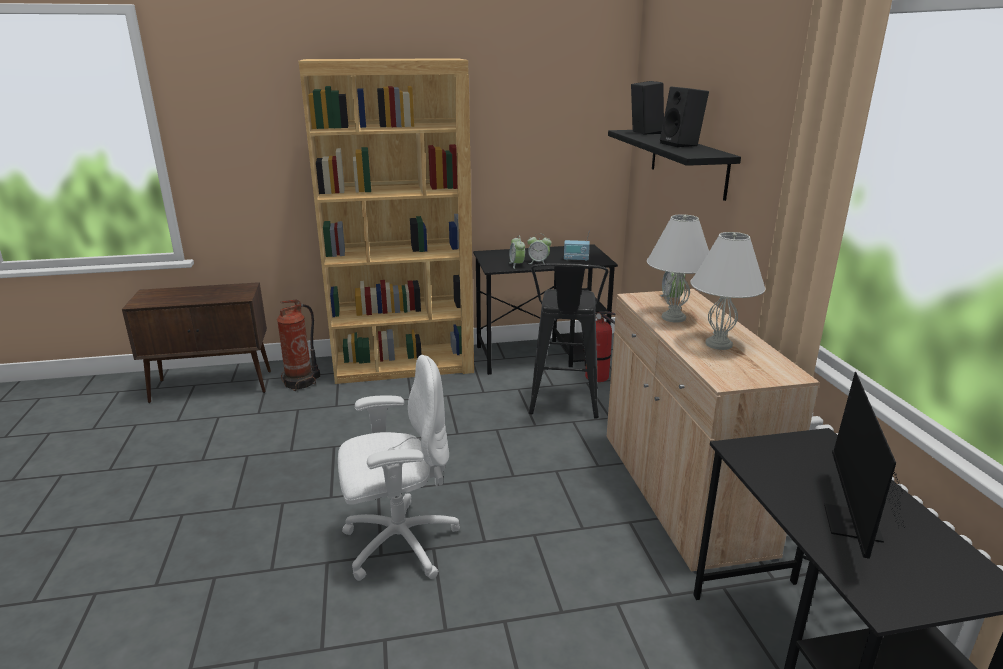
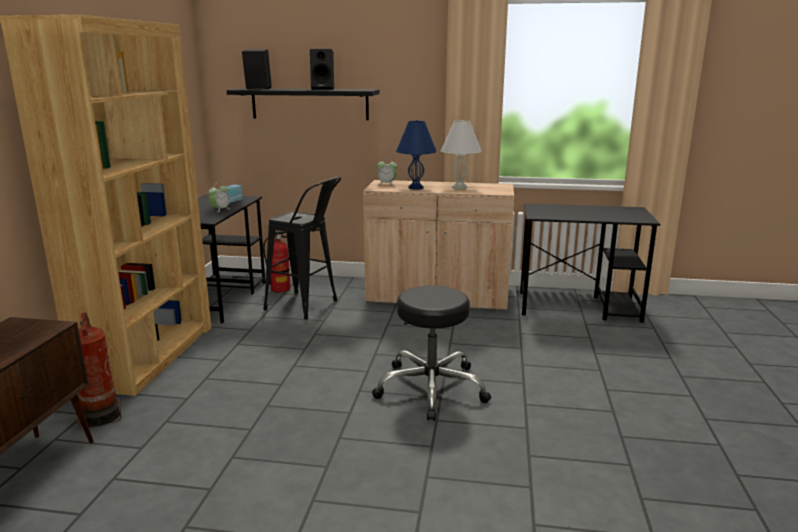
camera: 70 degrees left, 5 degrees down
white office chair [338,355,460,581] -> black stool [372,286,491,421]
alarm clock [509,235,525,269] -> none
white table lamp [647,214,709,322] -> blue table lamp [396,120,437,190]
monitor [824,372,904,559] -> none

